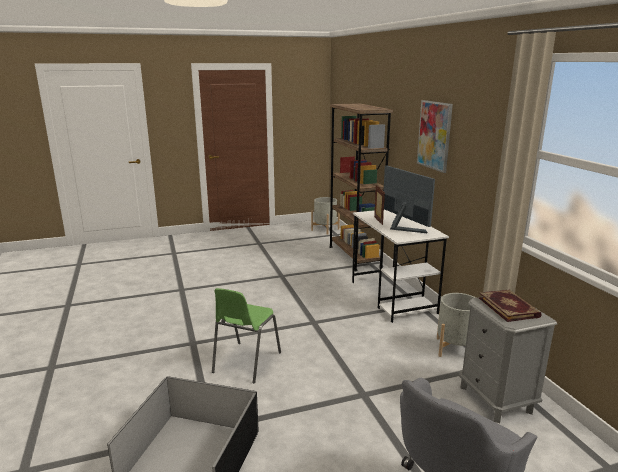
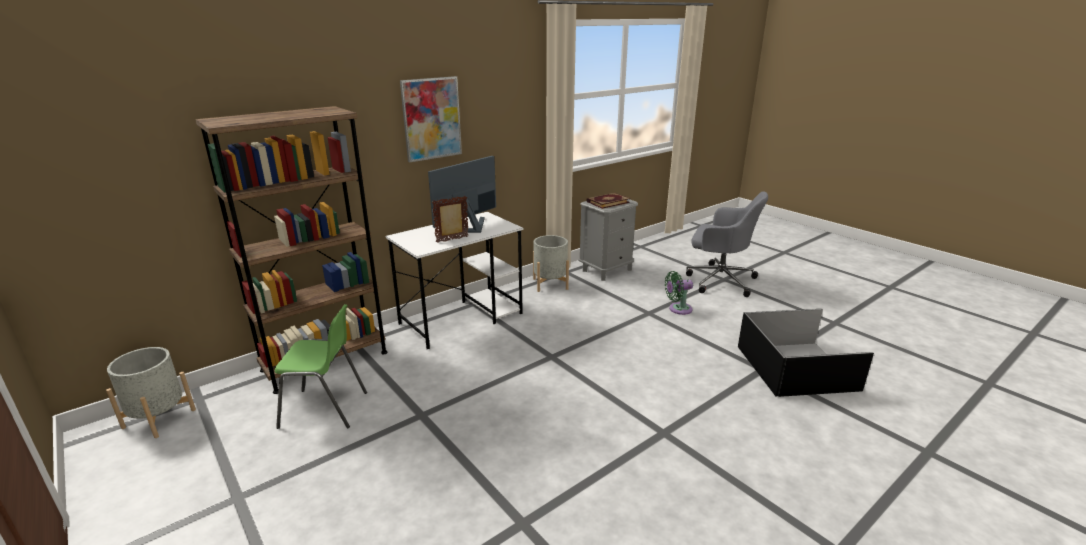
camera: 110 degrees left, 5 degrees up
green chair [212,288,281,383] -> green chair moved to [275,304,367,429]
none -> green fan [665,271,693,315]

